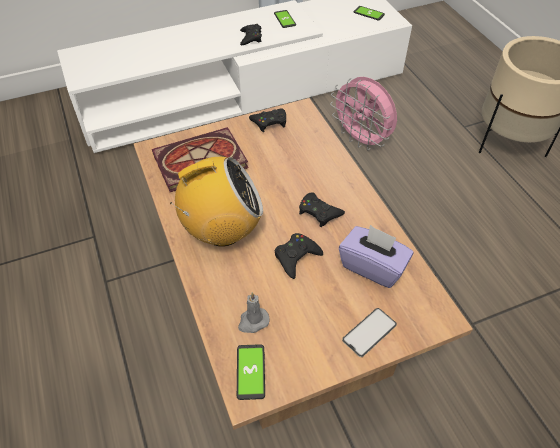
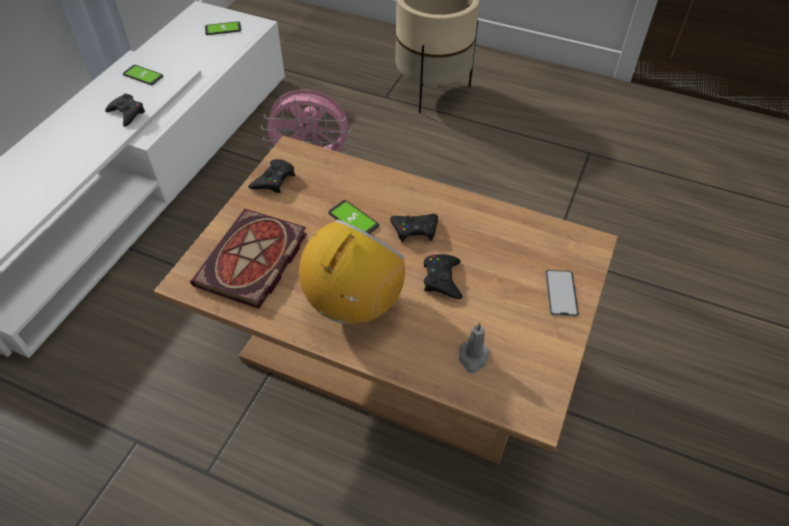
camera: 45 degrees left, 0 degrees up
phone [237,344,265,400] -> phone moved to [328,200,379,234]
purple tissue box [339,225,414,288] -> none

